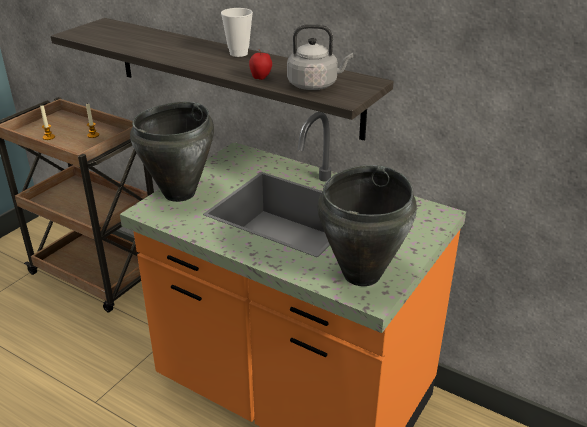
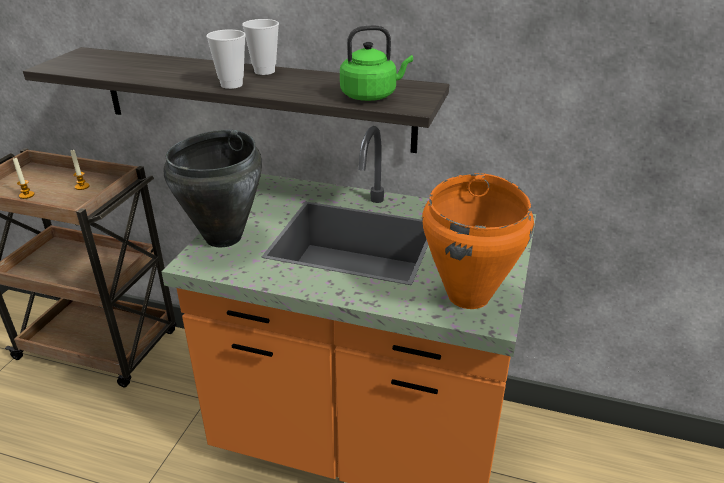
camera: 15 degrees left, 0 degrees up
apple [249,49,272,80] -> none
grey kettle [287,24,353,90] -> green kettle [340,25,413,101]
black cooking pot [318,165,417,286] -> orange cooking pot [422,173,534,309]
none -> cup [206,29,246,89]

